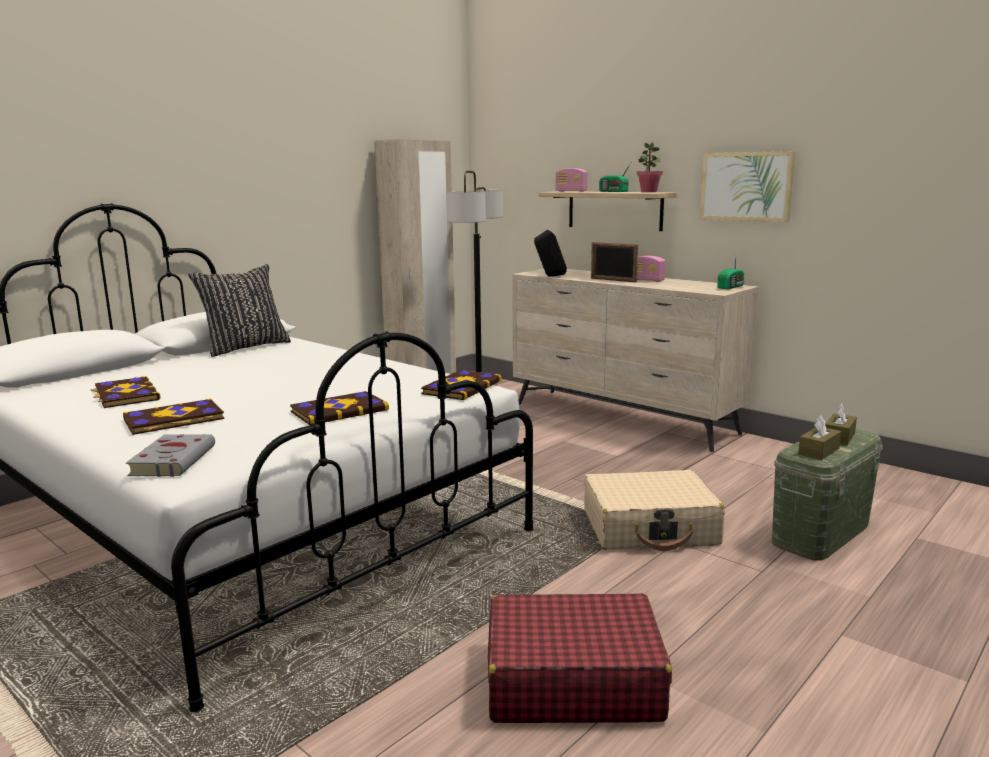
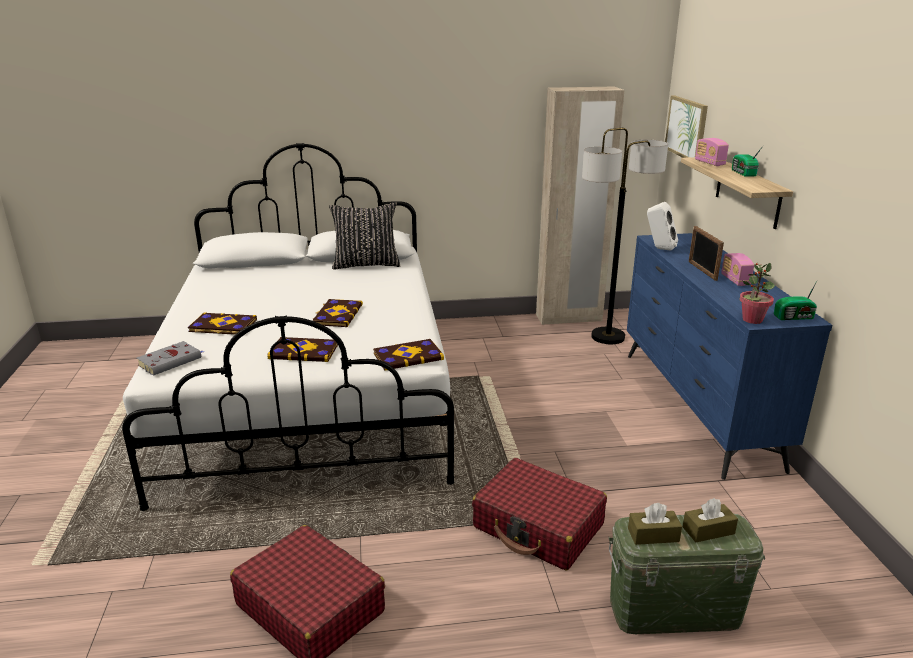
camera: 40 degrees right, 10 degrees up
book [91,376,161,408] -> book moved to [312,299,363,327]
beige dresser [512,269,759,452] -> blue dresser [627,233,832,480]
black speaker [534,230,567,277] -> white speaker [647,202,678,250]
beige suitcase [584,470,725,551] -> red suitcase [472,458,607,570]
potted plant [637,142,663,192] -> potted plant moved to [739,262,775,324]
picture [700,151,795,222] -> picture moved to [665,96,708,158]

